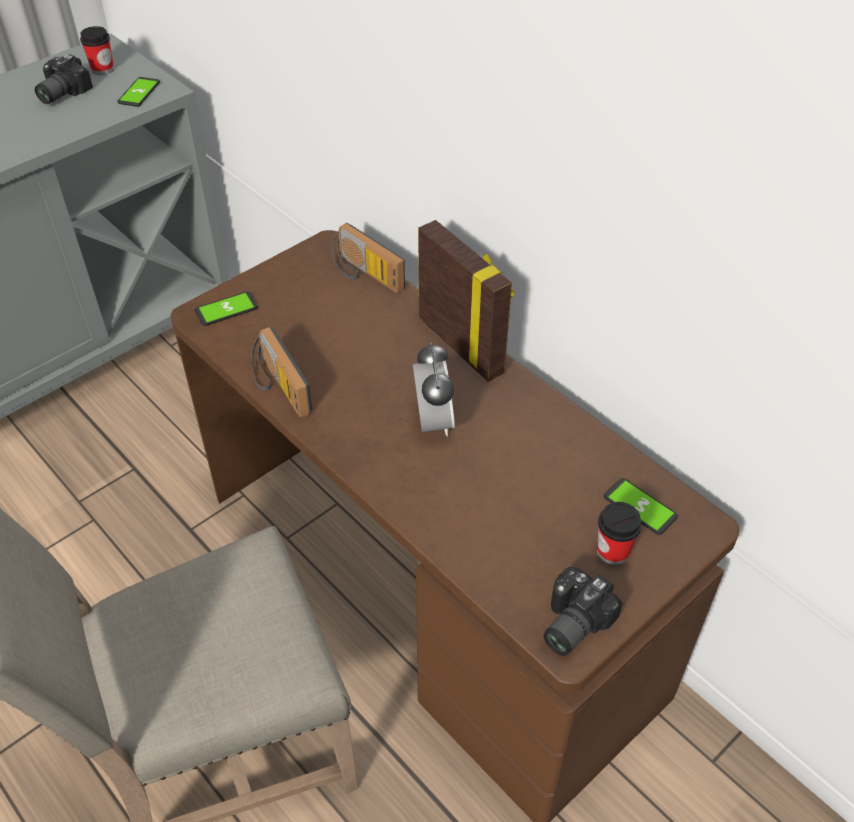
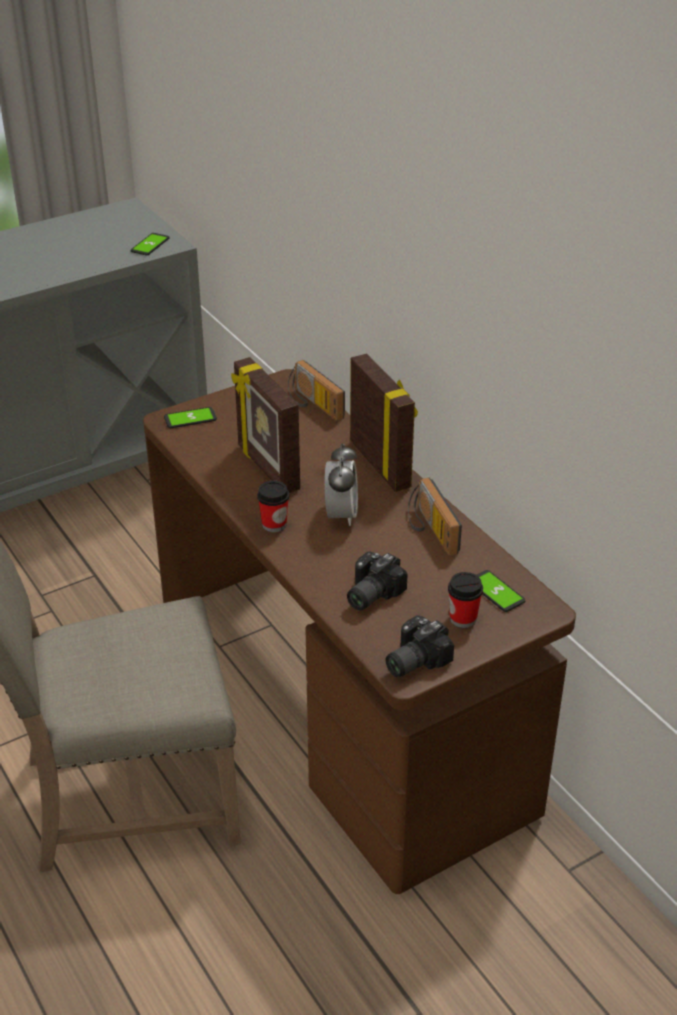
camera: 10 degrees right, 10 degrees down
camera [35,54,93,104] -> camera moved to [347,551,408,611]
cup [80,26,114,75] -> cup moved to [257,481,289,532]
radio [251,327,312,418] -> radio moved to [408,477,462,556]
none -> picture frame [231,357,300,493]

